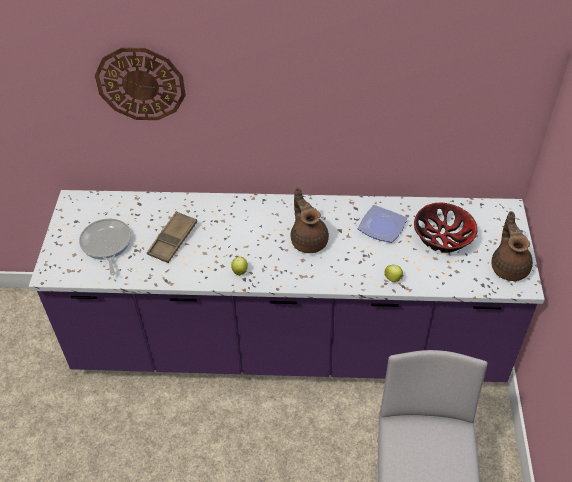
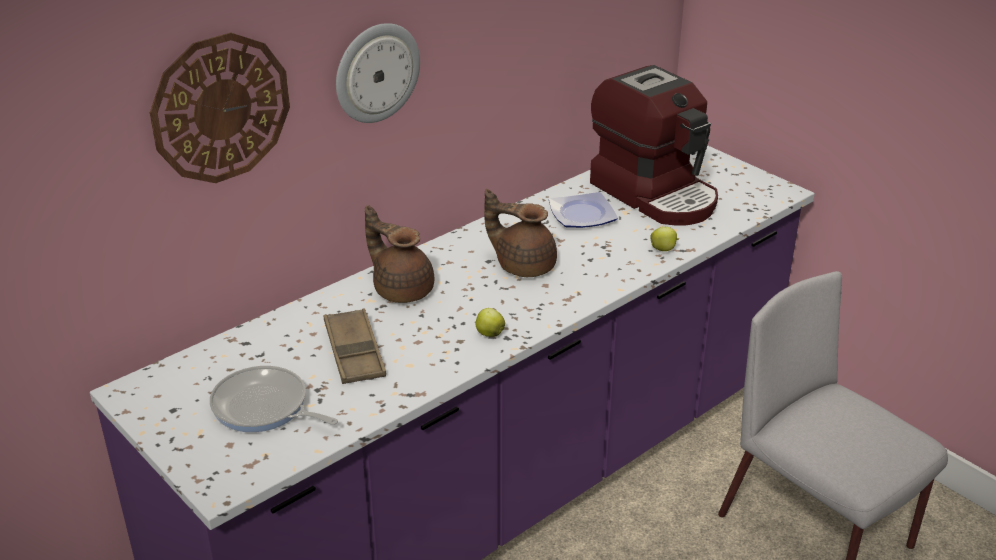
camera: 45 degrees left, 15 degrees down
bowl [414,203,477,253] -> coffee machine [590,65,718,226]
brown teapot [492,211,533,281] -> brown teapot moved to [365,205,434,303]
none -> wall clock [336,23,420,123]

